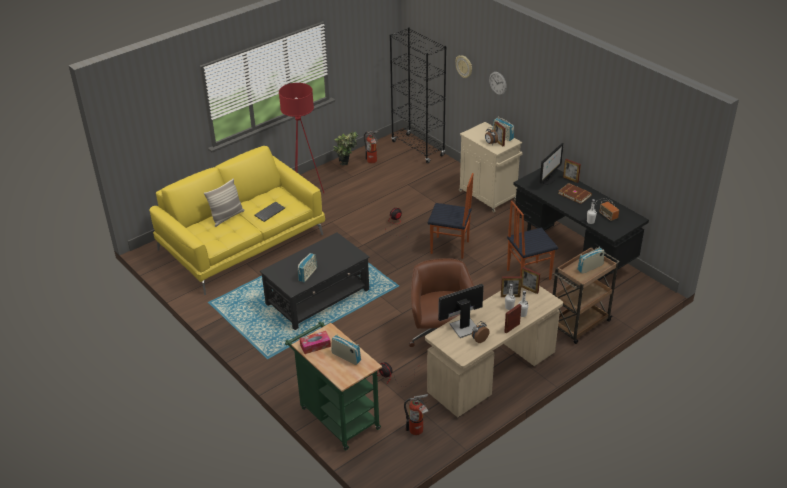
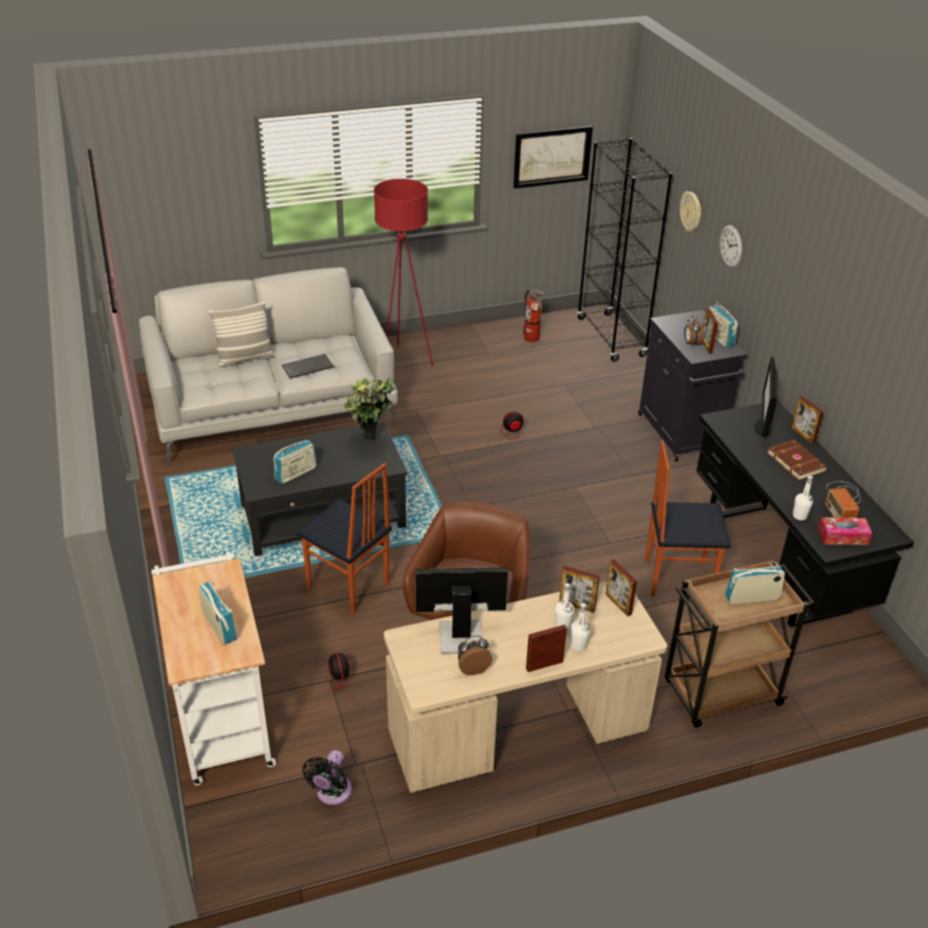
camera: 20 degrees right, 0 degrees up
yellow sofa [149,146,325,295] -> grey sofa [139,267,398,466]
green cart [285,321,382,451] -> white cart [151,551,276,785]
tissue box [300,331,331,354] -> tissue box moved to [818,517,872,545]
potted plant [333,131,359,165] -> potted plant moved to [343,378,396,440]
fire extinguisher [404,394,429,436] -> black fan [302,750,352,805]
chair [428,173,474,259] -> chair moved to [296,463,392,614]
beige cabinet [459,122,523,213] -> black cabinet [638,310,747,462]
monitor [540,143,564,184] -> monitor turned 135 degrees clockwise [755,357,778,437]
none -> picture [513,126,593,189]

